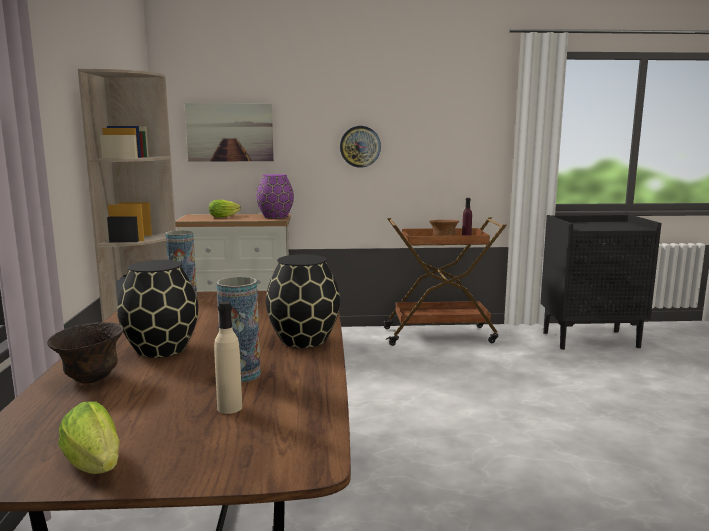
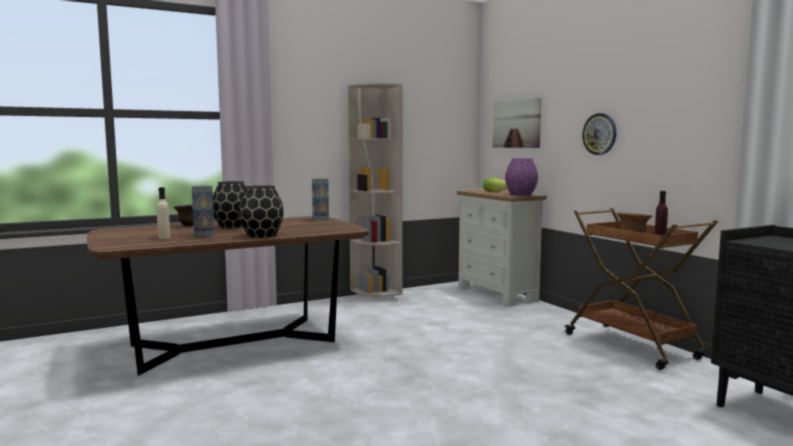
camera: 65 degrees right, 5 degrees down
lettuce [58,401,120,474] -> none

